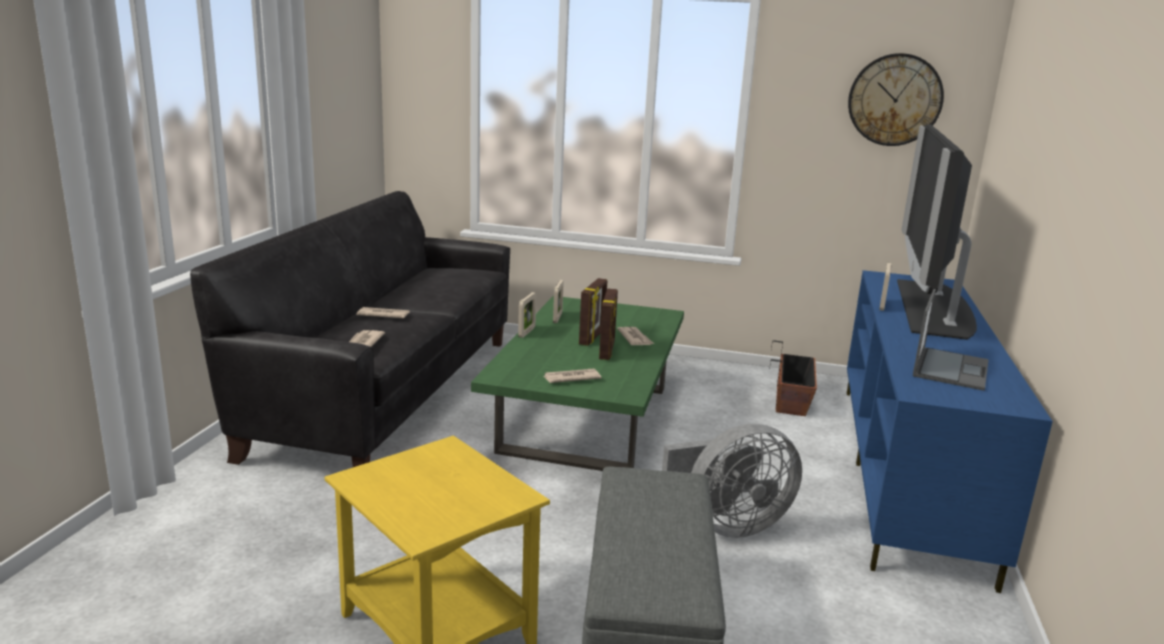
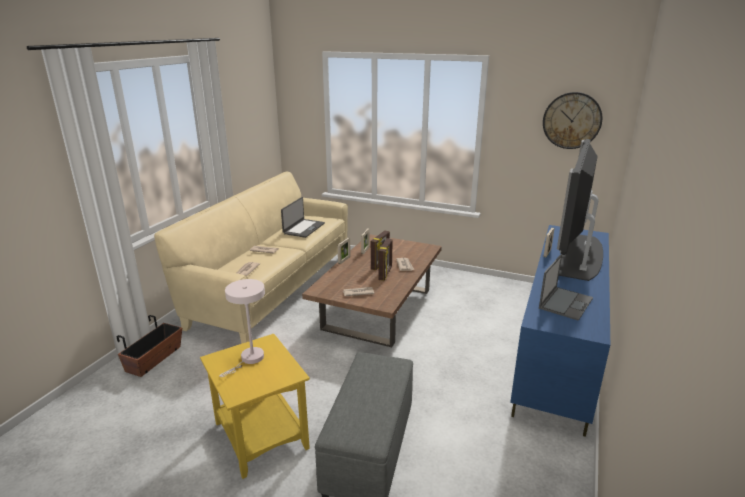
camera: 10 degrees right, 5 degrees up
black sofa [190,191,510,467] -> beige sofa [154,172,348,344]
green coffee table [471,296,684,471] -> brown coffee table [302,234,442,347]
grey fan [662,424,802,538] -> none
planter [769,340,817,416] -> planter moved to [116,315,182,377]
none -> white table lamp [219,279,265,377]
none -> laptop [281,197,325,238]

